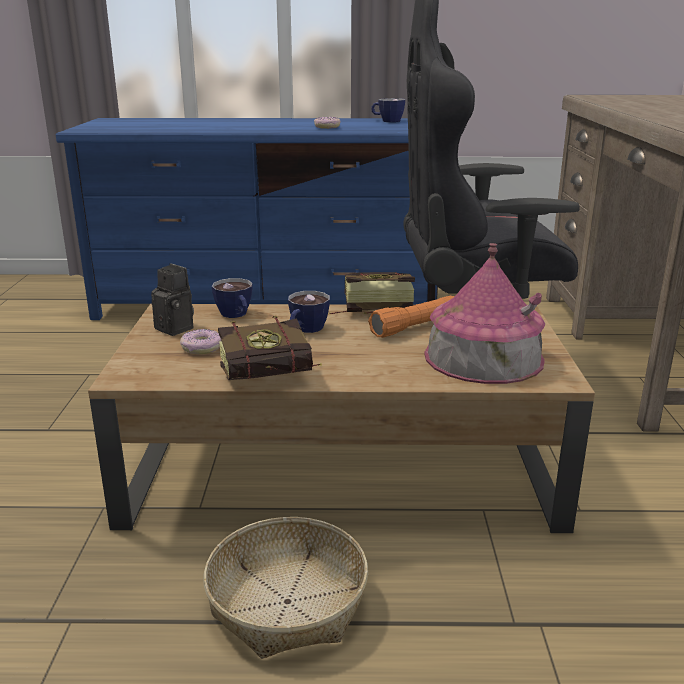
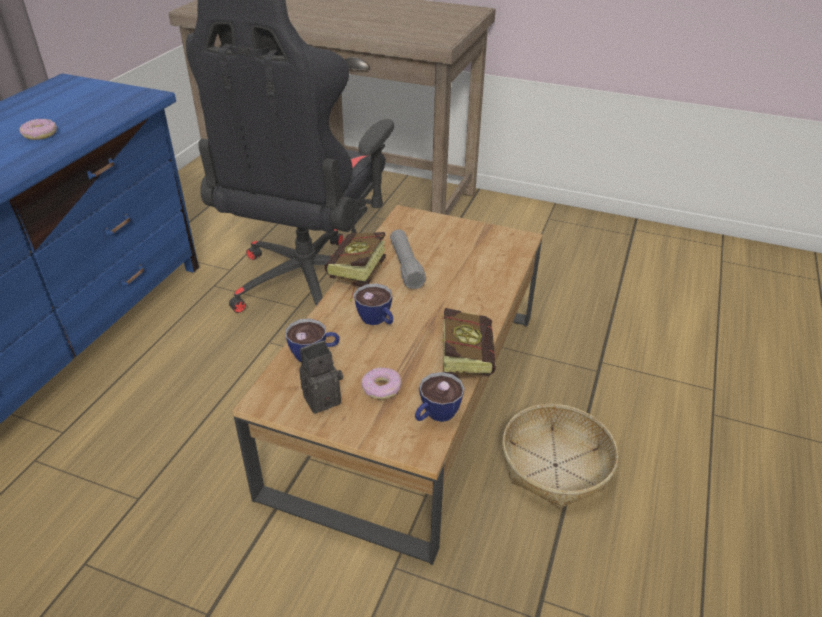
camera: 70 degrees left, 15 degrees up
orange flashlight [368,296,454,338] -> grey flashlight [390,230,426,289]
cup [371,98,405,122] -> cup moved to [415,372,465,422]
toy house [424,243,545,384] -> none

